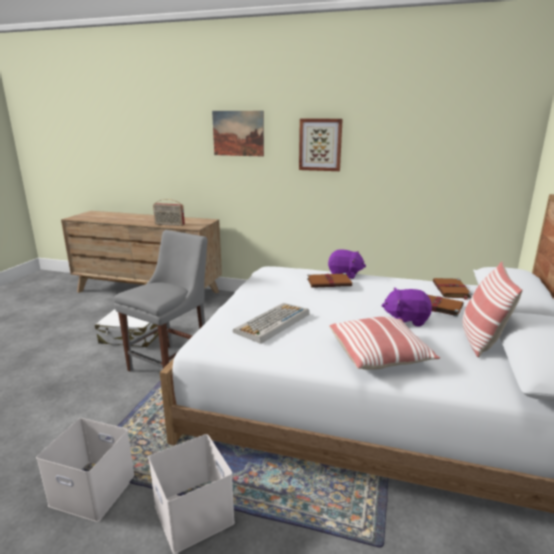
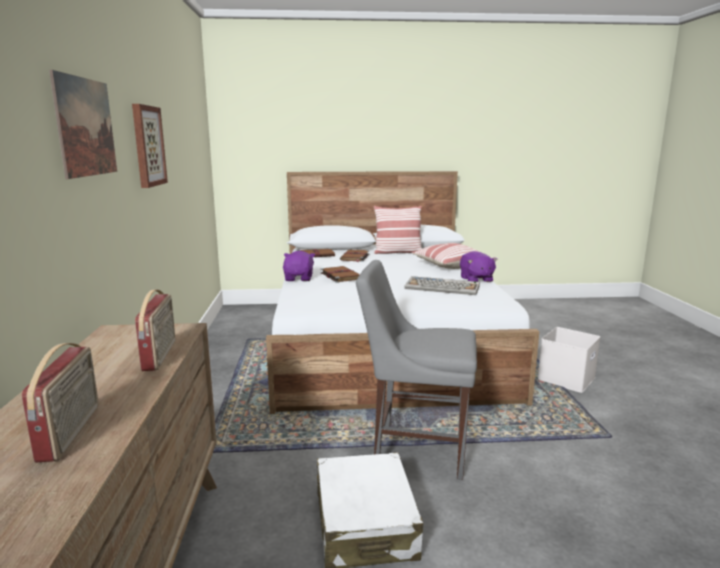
camera: 110 degrees left, 5 degrees down
white storage box [36,418,134,522] -> none
purple plush toy [381,288,432,327] -> purple plush toy moved to [460,251,498,282]
none -> radio [22,343,99,463]

